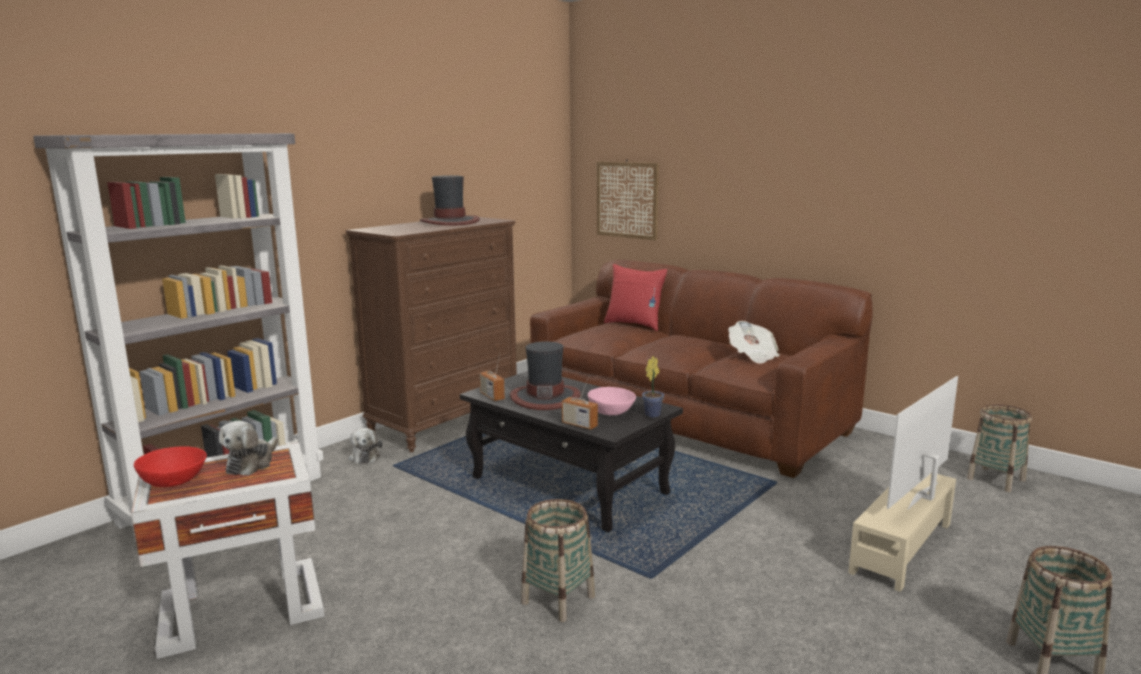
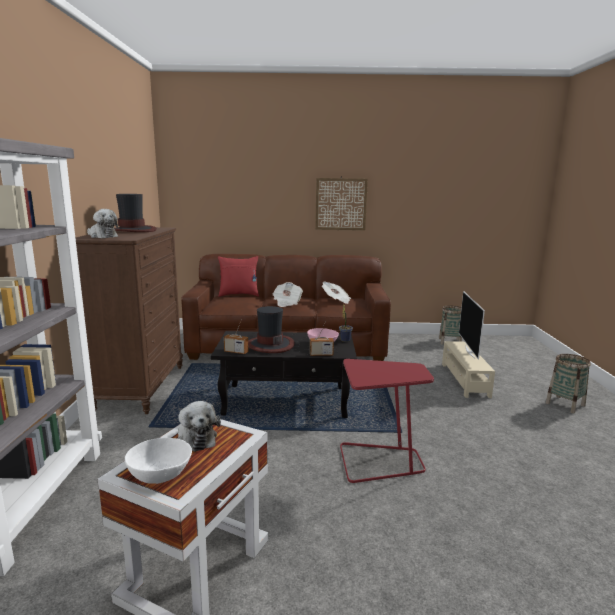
camera: 40 degrees left, 0 degrees up
red bowl [134,446,207,487] -> white bowl [125,438,192,484]
plush toy [349,428,382,464] -> plush toy moved to [87,209,118,238]
basket [521,499,595,622] -> red side table [340,359,434,483]
picture [597,159,659,241] -> picture moved to [315,176,368,231]
none -> newspaper [273,282,303,307]

